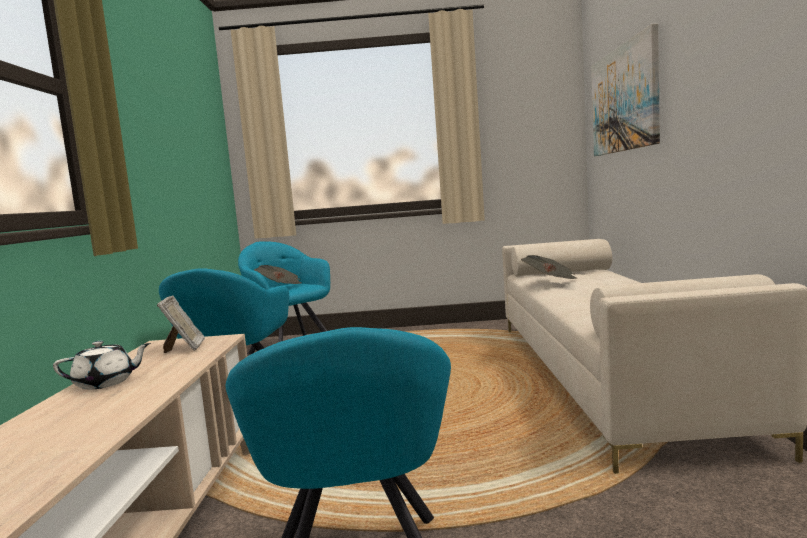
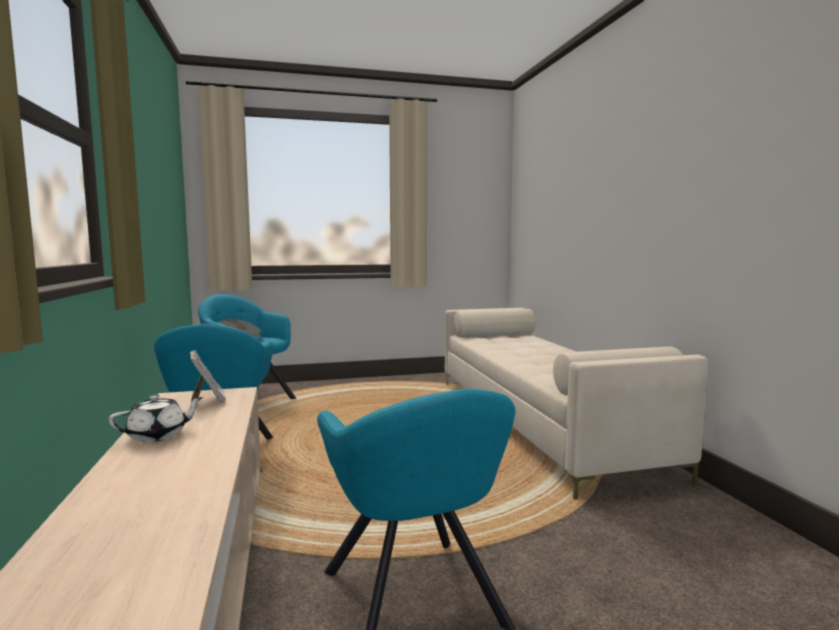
camera: 15 degrees left, 0 degrees up
newspaper [521,255,577,279] -> none
picture [591,23,660,156] -> none

